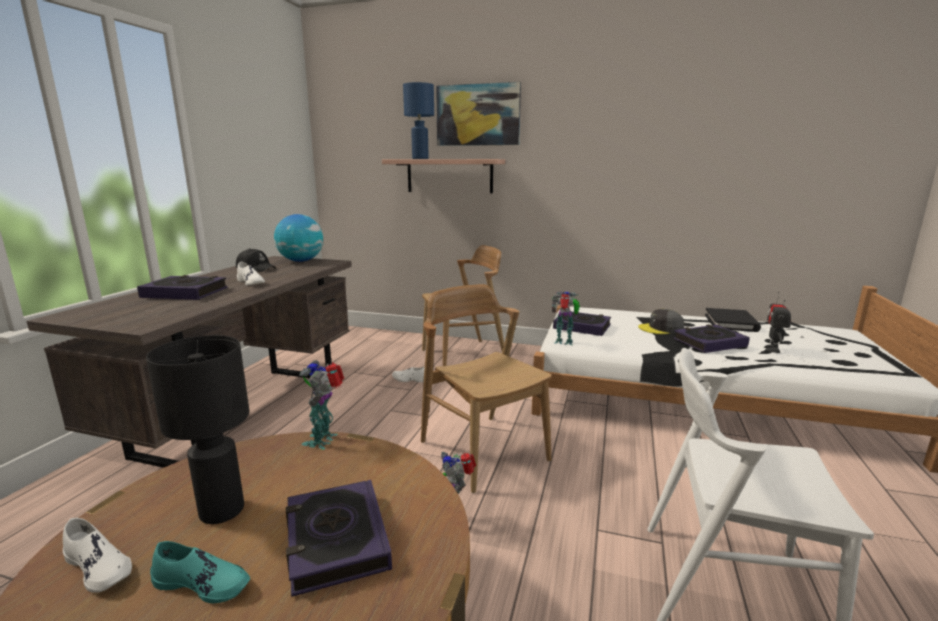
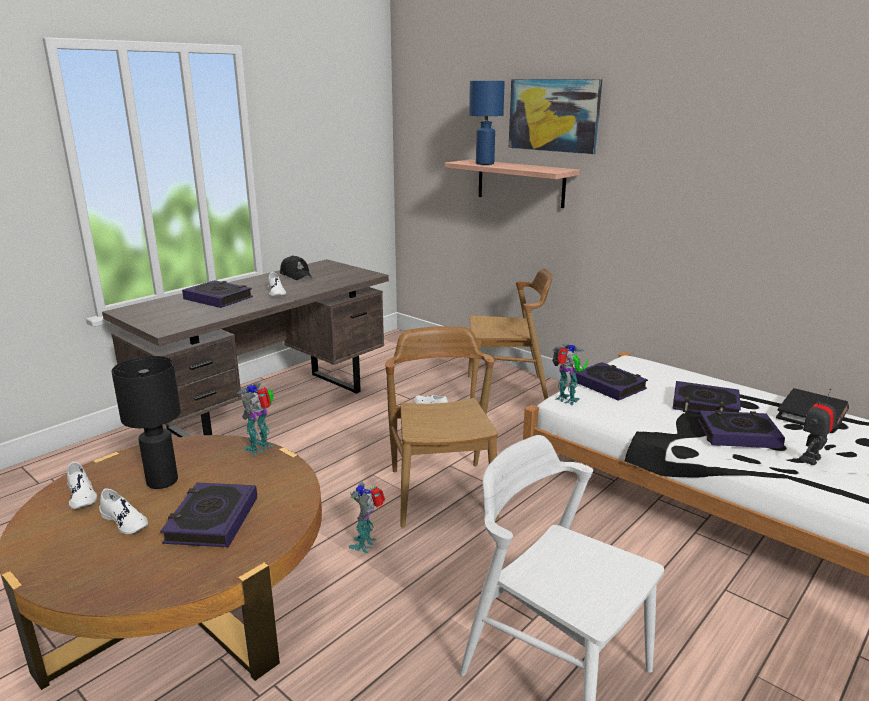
camera: 25 degrees right, 5 degrees up
turquoise shoe [150,541,250,603] -> white shoe [99,488,148,534]
globe [274,214,323,262] -> none
grey cap [638,309,684,334] -> book [672,381,741,413]

